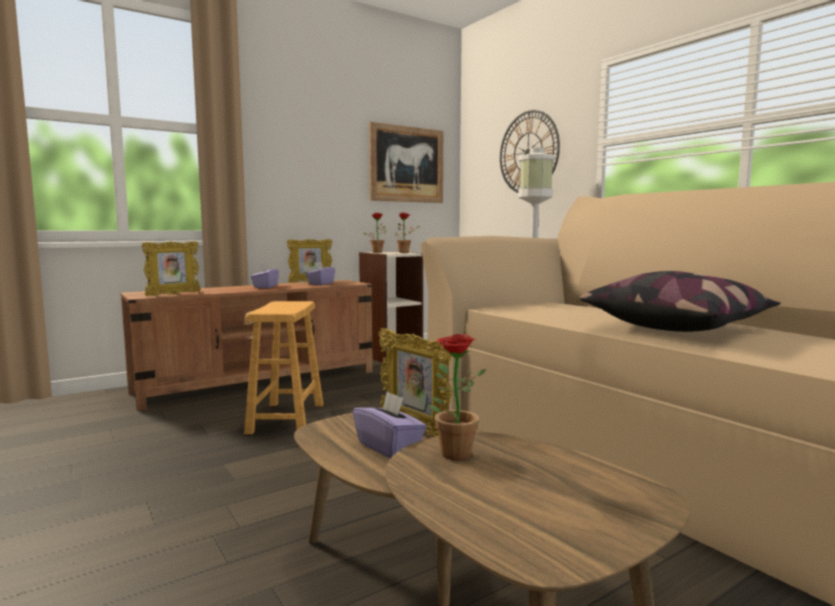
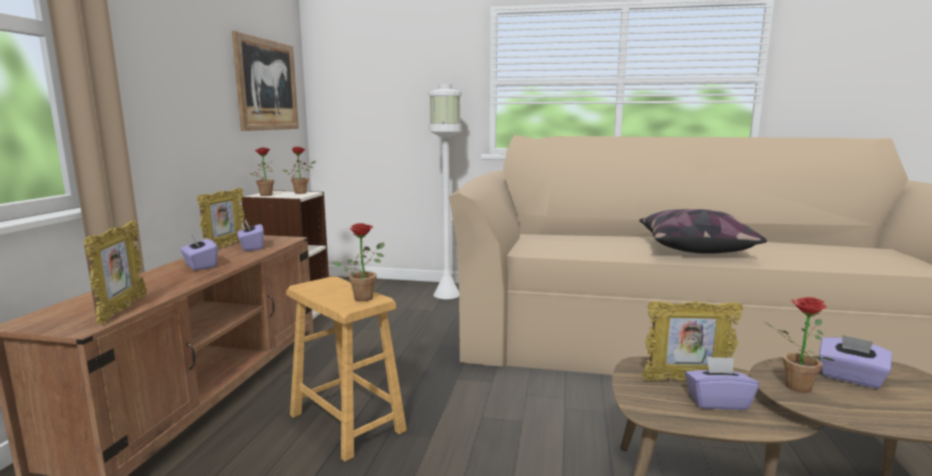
camera: 45 degrees left, 5 degrees up
wall clock [500,110,560,193] -> none
none -> potted plant [332,223,385,301]
none -> purple tissue box [819,335,892,389]

